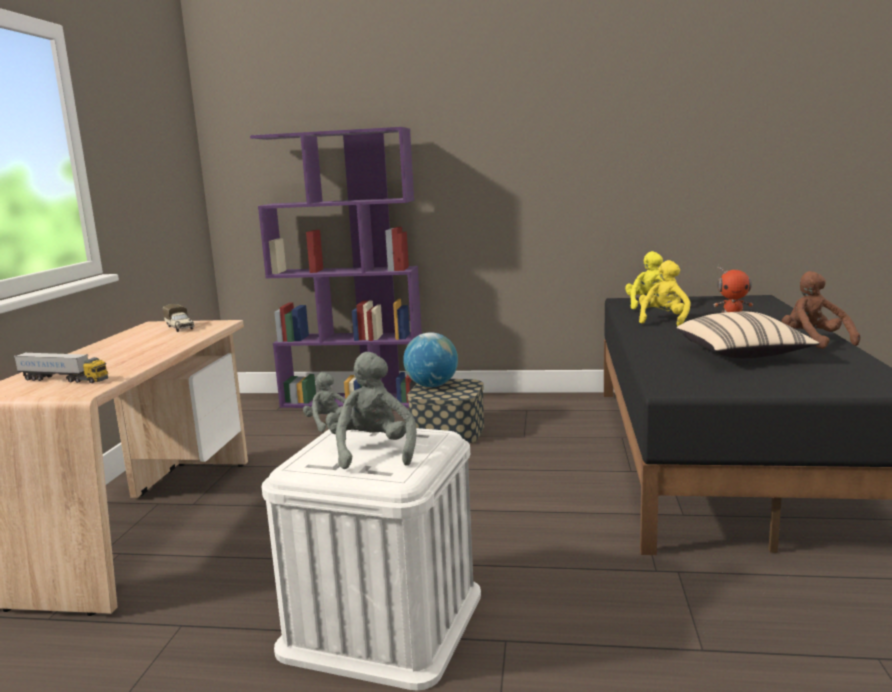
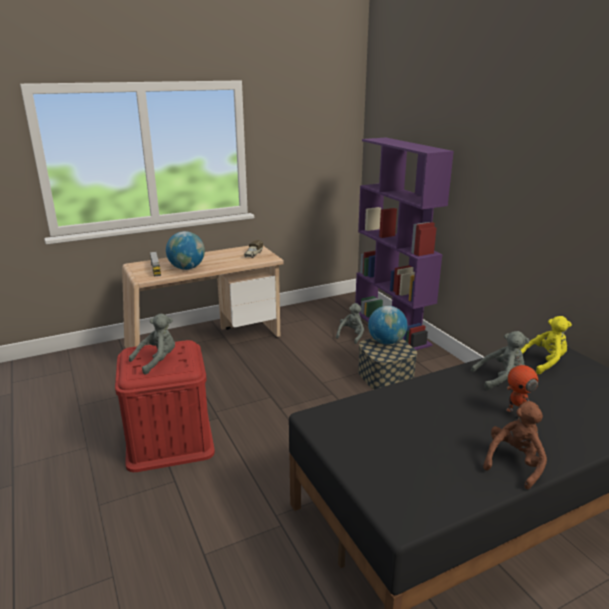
camera: 55 degrees right, 10 degrees up
white storage box [262,428,481,691] -> red storage box [115,340,215,472]
yellow plush toy [639,260,691,326] -> grey plush toy [471,331,529,390]
beige pillow [677,312,819,358] -> none
none -> globe [166,231,205,270]

